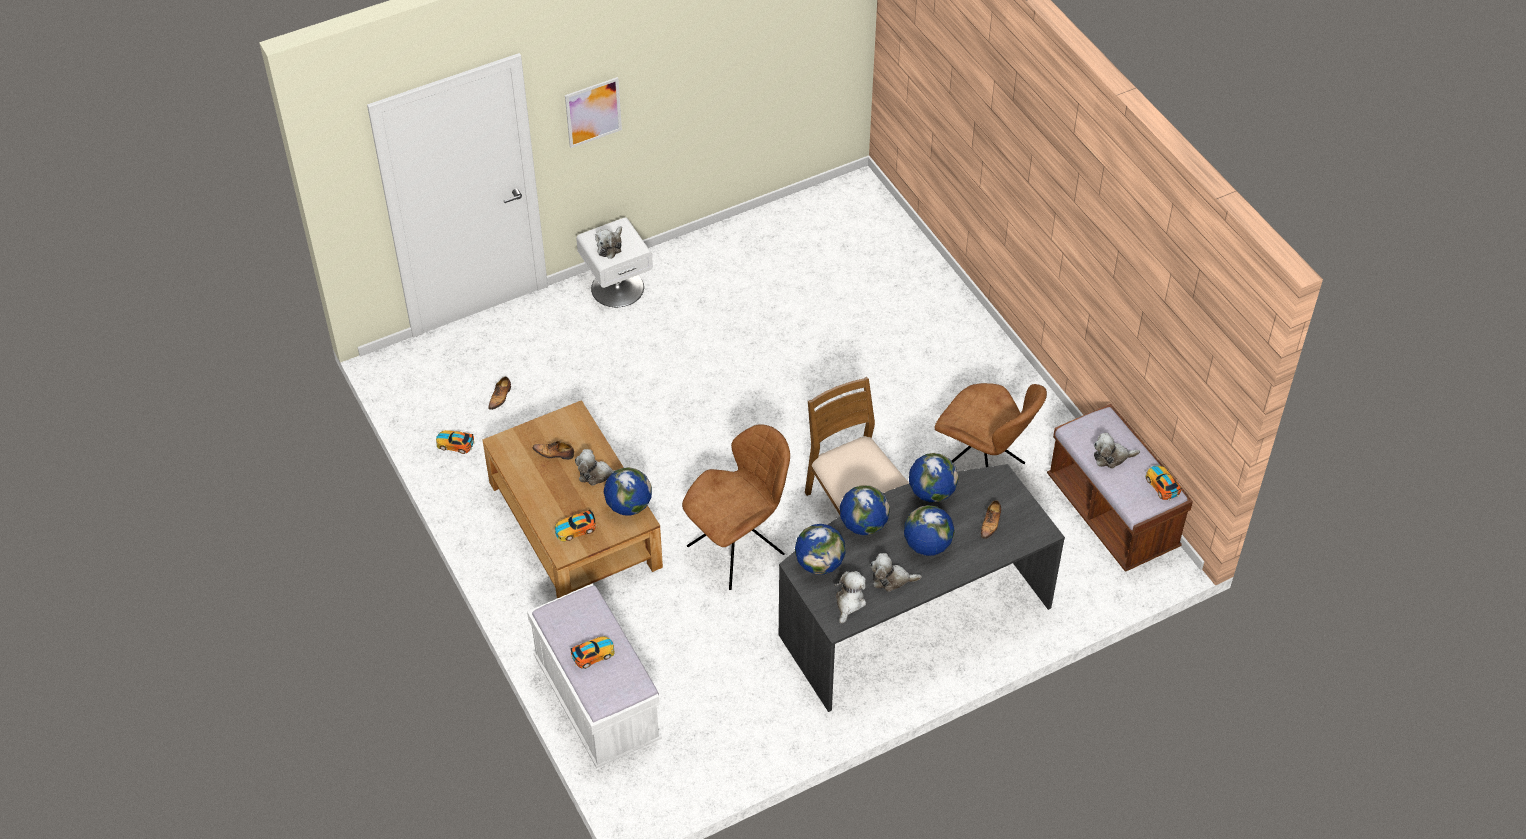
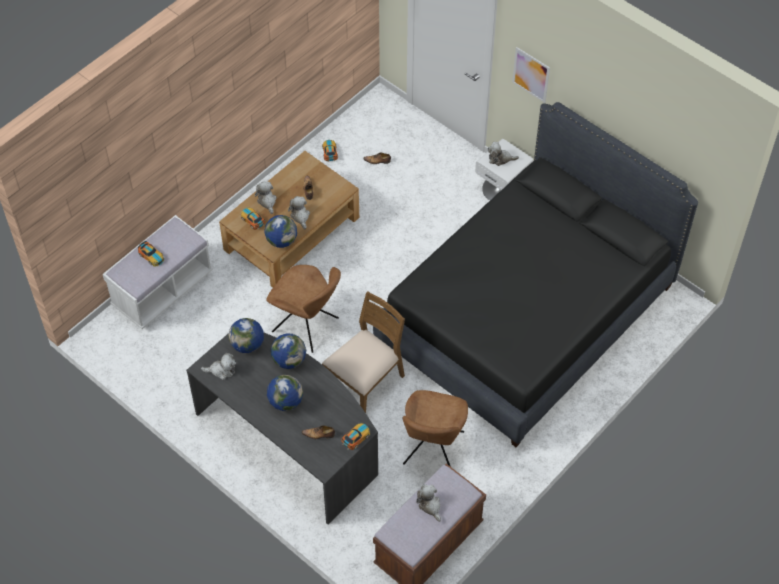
camera: 70 degrees right, 5 degrees up
plush toy [870,553,922,592] -> plush toy moved to [255,181,277,214]
globe [909,453,958,502] -> none
toy car [1146,465,1181,501] -> toy car moved to [341,423,370,450]
none -> black bed [373,102,698,447]

